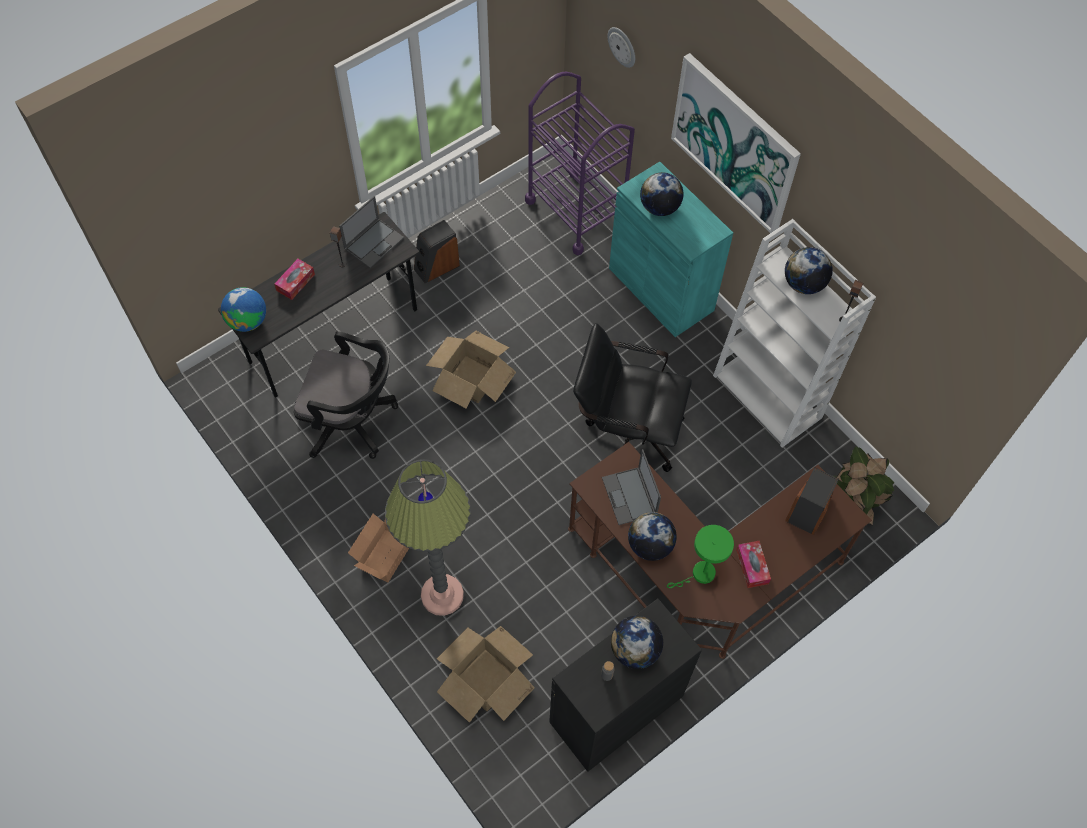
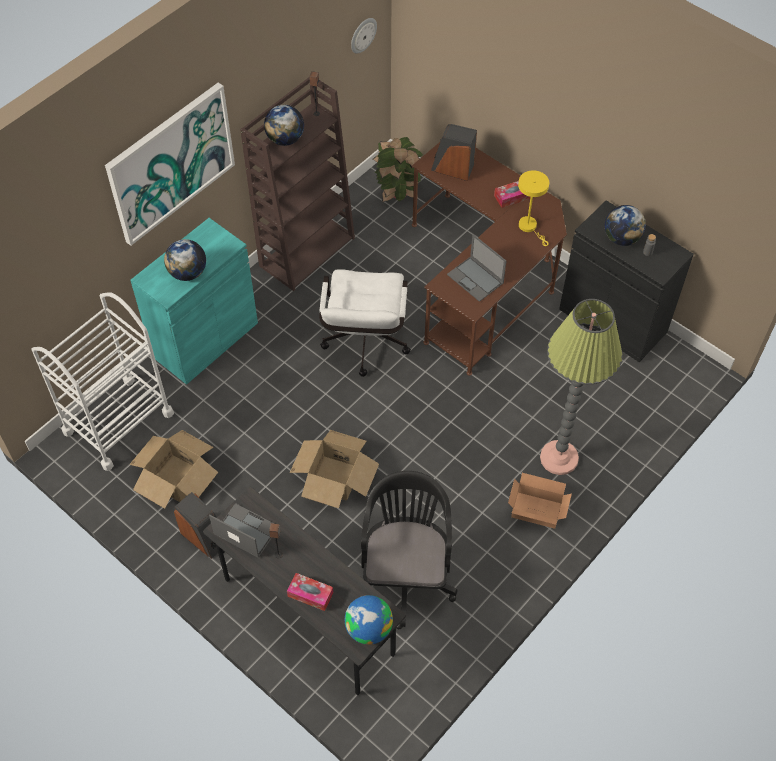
camera: 100 degrees left, 5 degrees down
cardboard box [437,626,535,723] -> cardboard box moved to [129,430,218,509]
purple cart [525,71,635,255] -> white cart [31,292,174,471]
black office chair [573,323,692,472] -> white office chair [319,269,411,377]
laptop [602,449,661,525] -> laptop turned 75 degrees clockwise [447,234,507,302]
wall clock [607,27,635,68] -> wall clock moved to [351,18,377,54]
globe [628,512,677,561] -> none
green table lamp [667,525,734,588] -> yellow table lamp [518,170,549,246]
white bookcase [713,219,876,448] -> brown bookcase [240,78,355,291]

